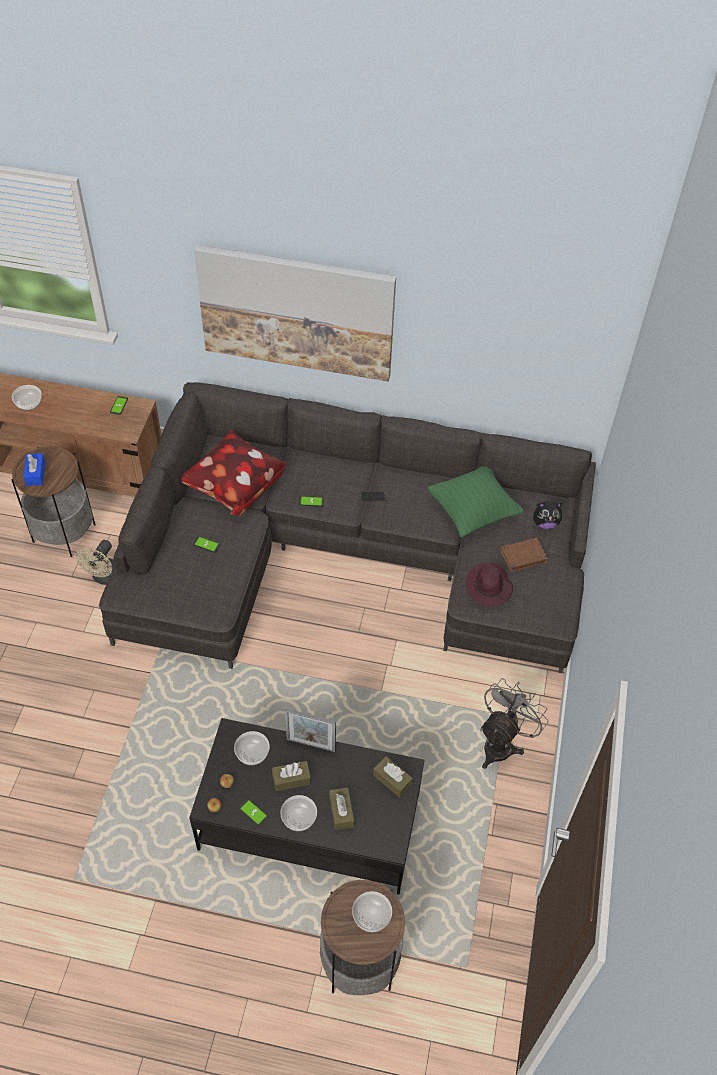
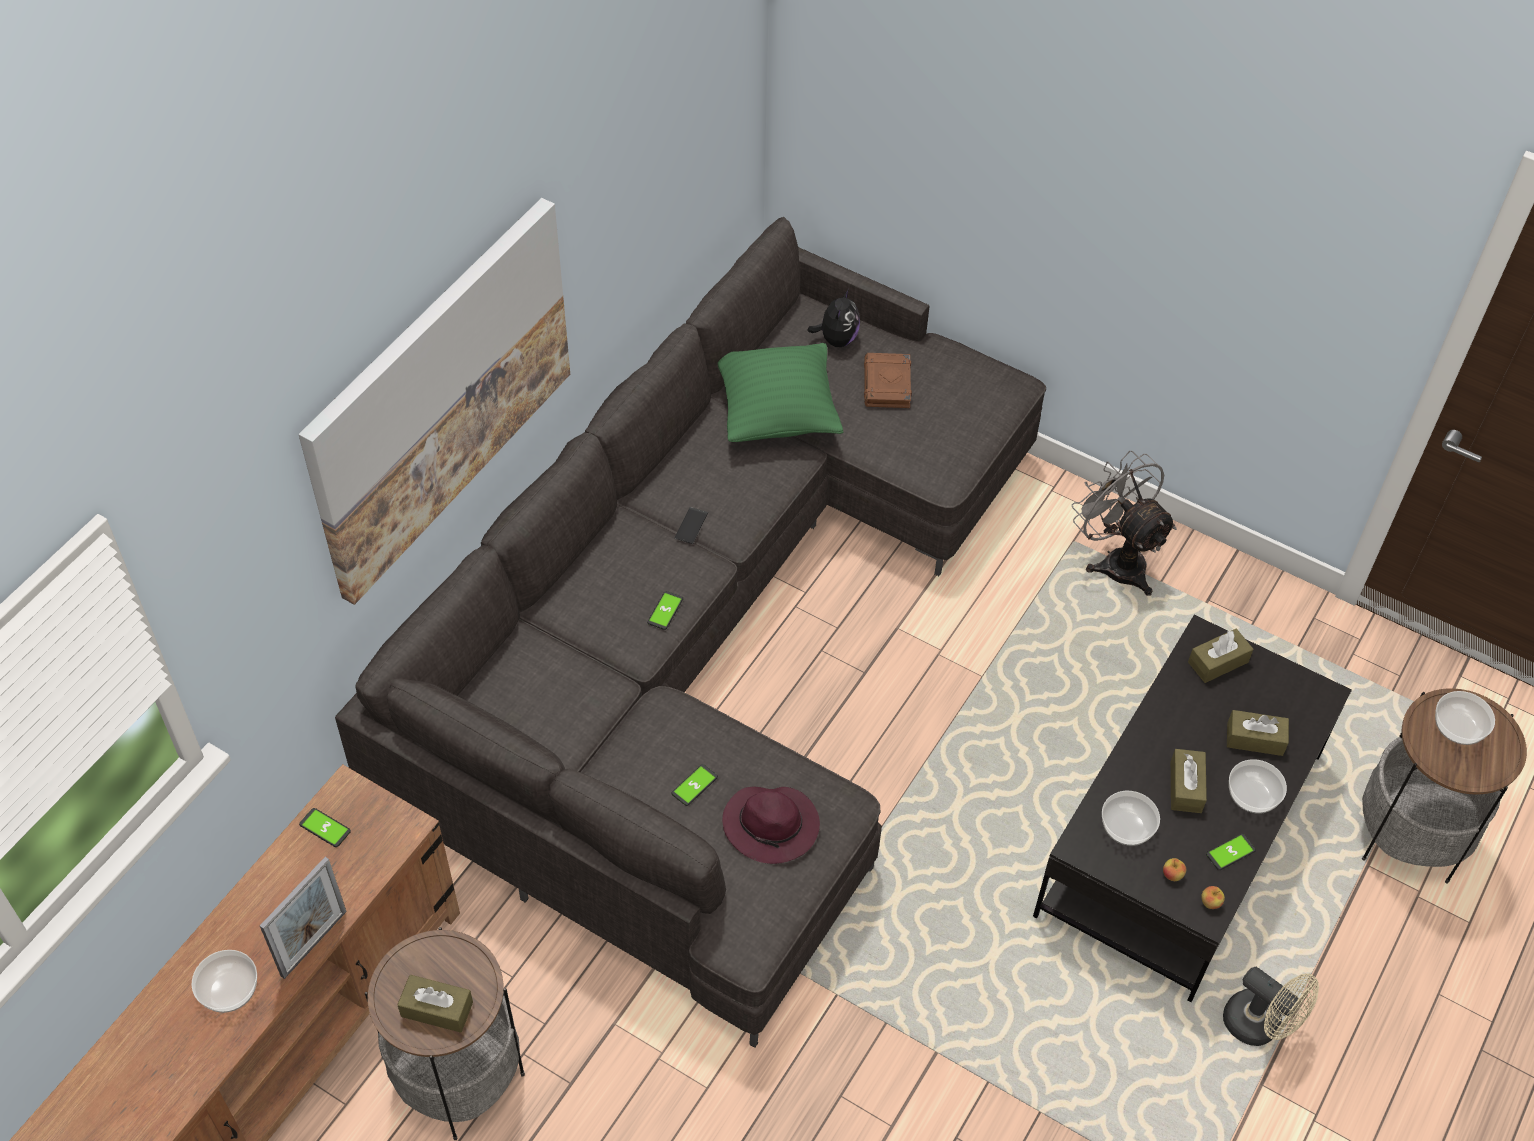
camera: 70 degrees left, 0 degrees up
blue tissue box [23,453,45,486] -> brown tissue box [397,975,473,1033]
beige fan [76,540,117,585] -> beige fan moved to [1223,967,1319,1046]
pillow [181,430,286,516] -> none
picture frame [285,708,336,752] -> picture frame moved to [260,857,347,979]
purple hat [465,562,513,607] -> purple hat moved to [722,786,820,864]

